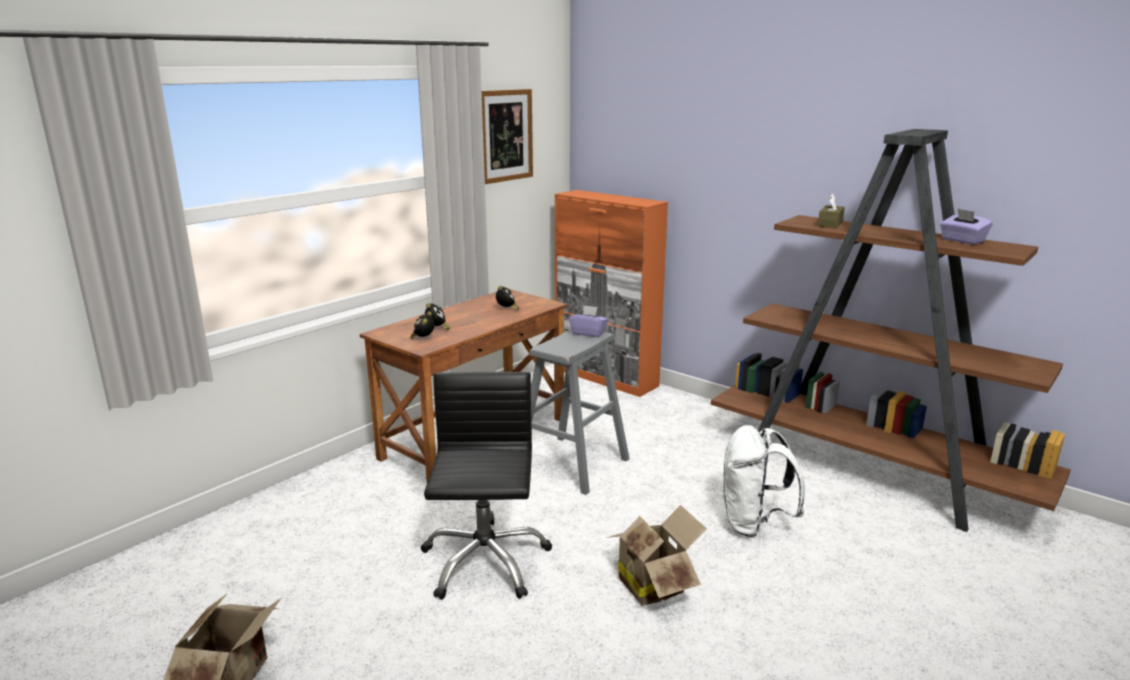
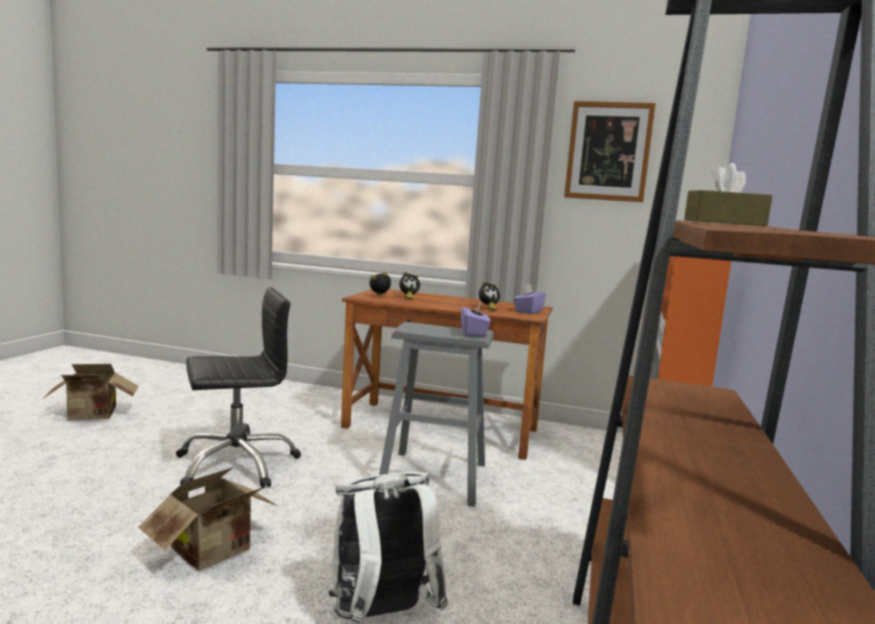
camera: 65 degrees right, 10 degrees down
purple tissue box [940,209,993,245] -> purple tissue box moved to [513,284,546,314]

